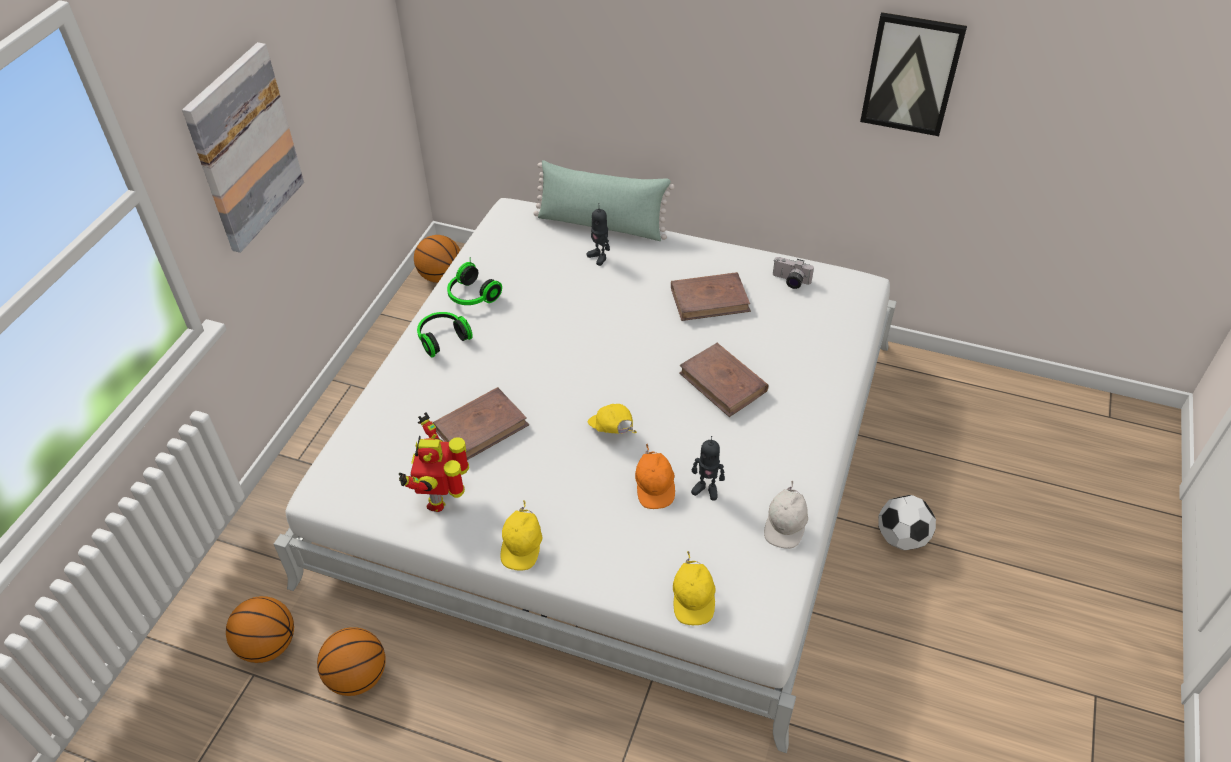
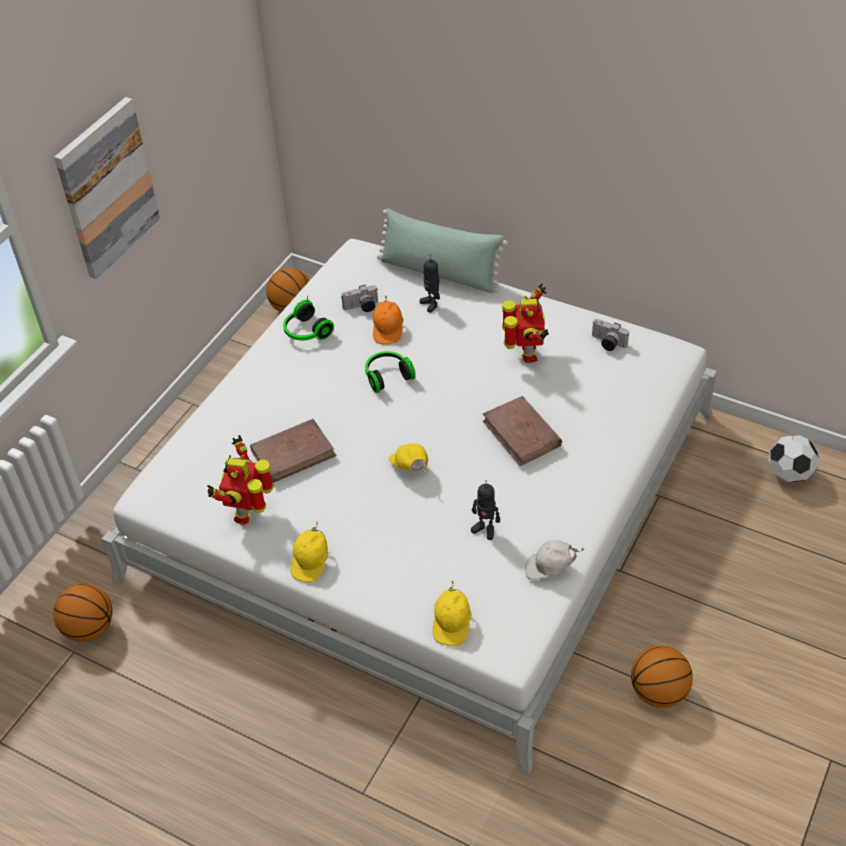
camera: 10 degrees right, 0 degrees up
basketball [317,627,385,696] -> basketball moved to [631,646,693,708]
headphones [417,312,473,358] -> headphones moved to [365,351,416,393]
orange cap [635,444,675,509] -> orange cap moved to [373,296,404,345]
brown book [671,272,751,321] -> toy robot [502,283,549,363]
white cap [764,480,808,549] -> white cap turned 60 degrees clockwise [525,540,584,580]
picture [860,12,967,136] -> none
football [878,495,936,550] -> football moved to [768,435,819,483]
none -> camera [341,285,378,312]

